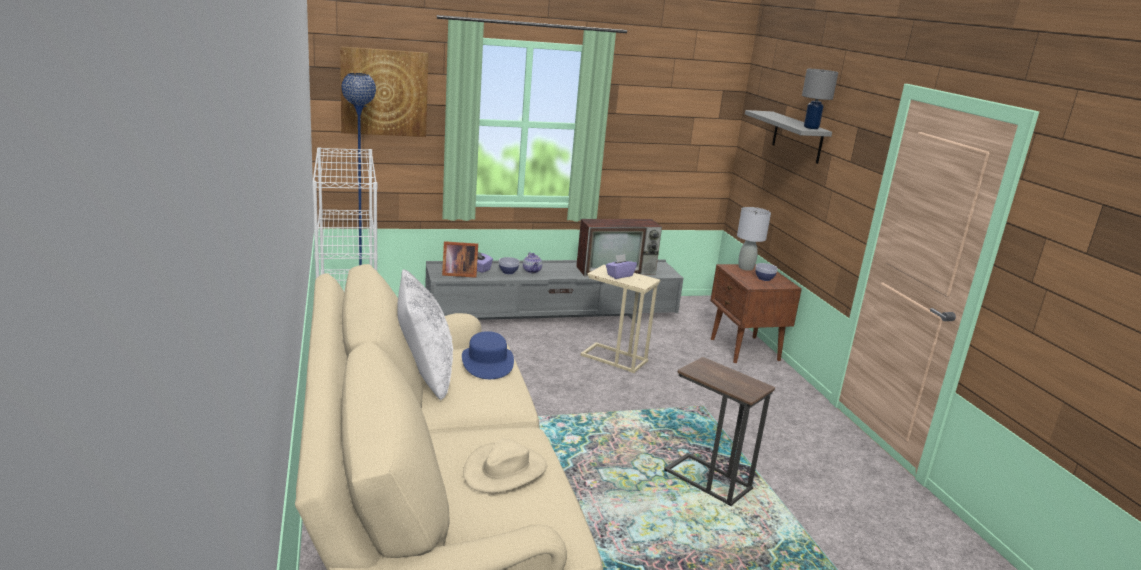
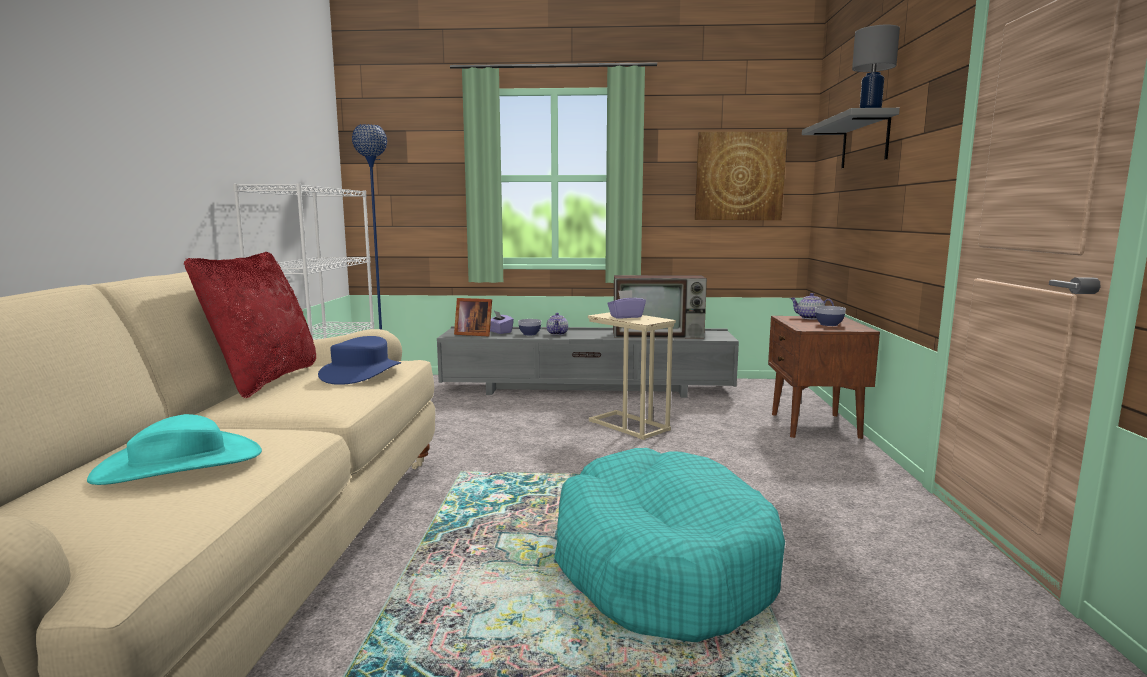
camera: 20 degrees right, 10 degrees down
picture [340,46,428,137] -> picture moved to [695,132,788,220]
white pillow [397,269,453,400] -> red pillow [184,252,317,398]
beige hat [463,438,547,493] -> turquoise hat [87,414,262,485]
brown side table [664,357,775,506] -> turquoise dog bed [554,448,785,642]
grey table lamp [737,207,771,271] -> teapot [790,293,834,319]

